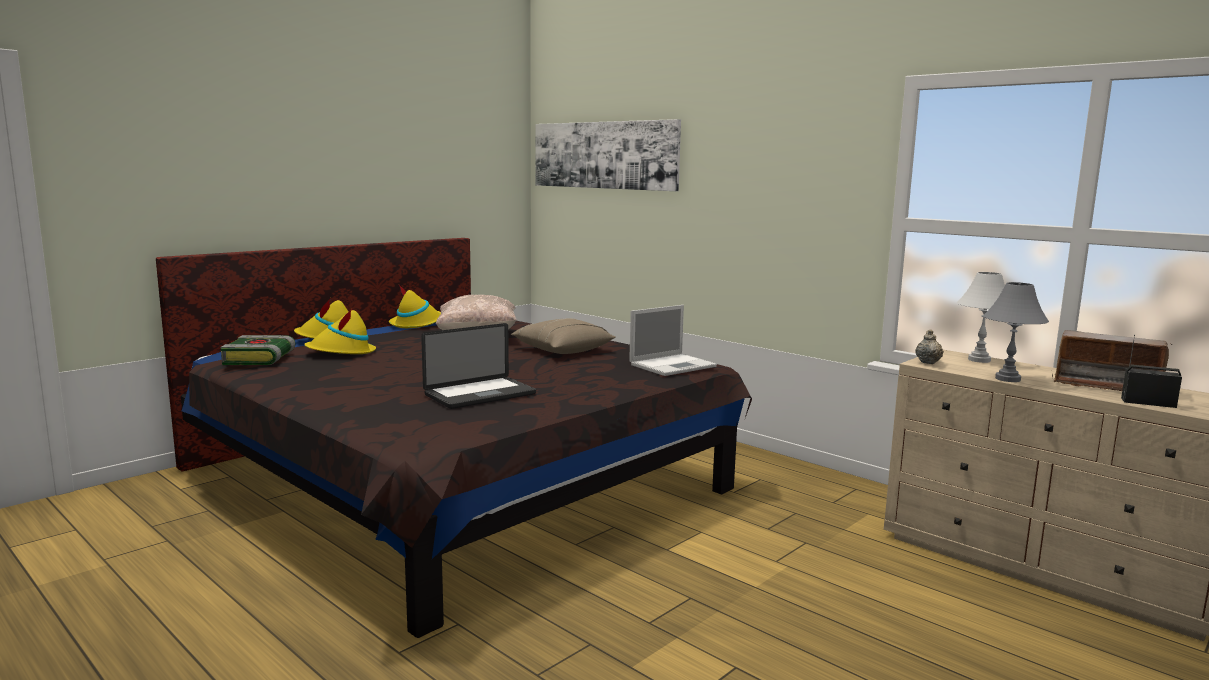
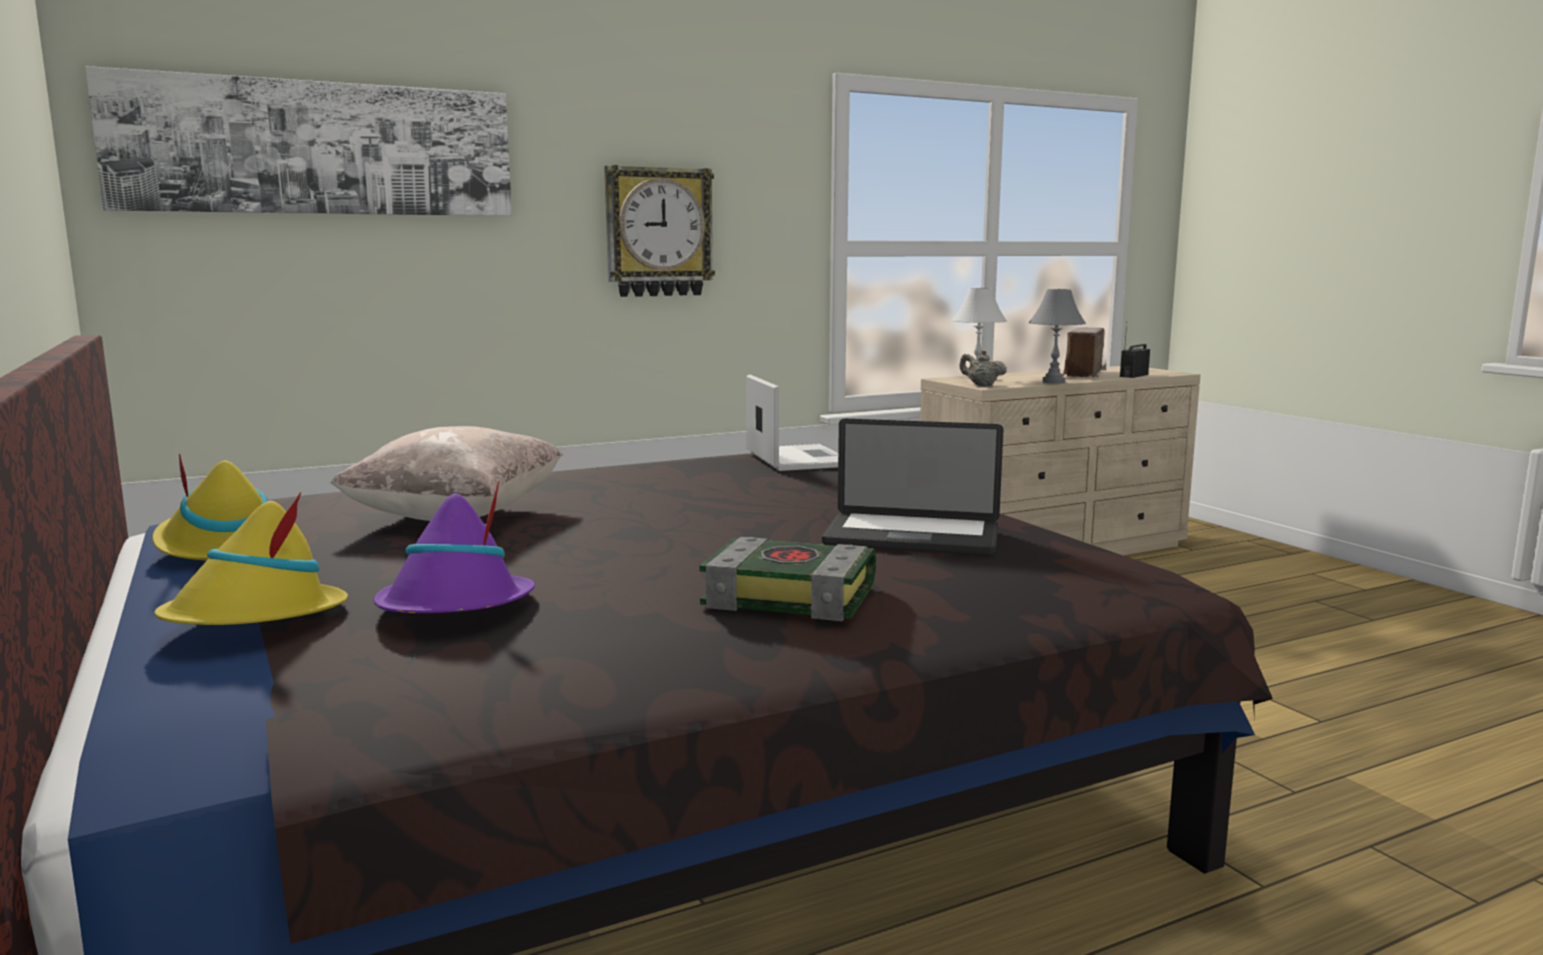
camera: 70 degrees left, 0 degrees up
book [221,335,295,365] -> book moved to [700,537,876,621]
yellow hat [304,309,376,354] -> purple hat [374,481,535,613]
laptop [421,323,536,409] -> laptop turned 120 degrees clockwise [822,419,1003,556]
beige pillow [511,318,616,354] -> none
radio [1052,330,1172,391] -> radio turned 150 degrees clockwise [1063,327,1106,378]
none -> wall clock [604,165,715,297]

